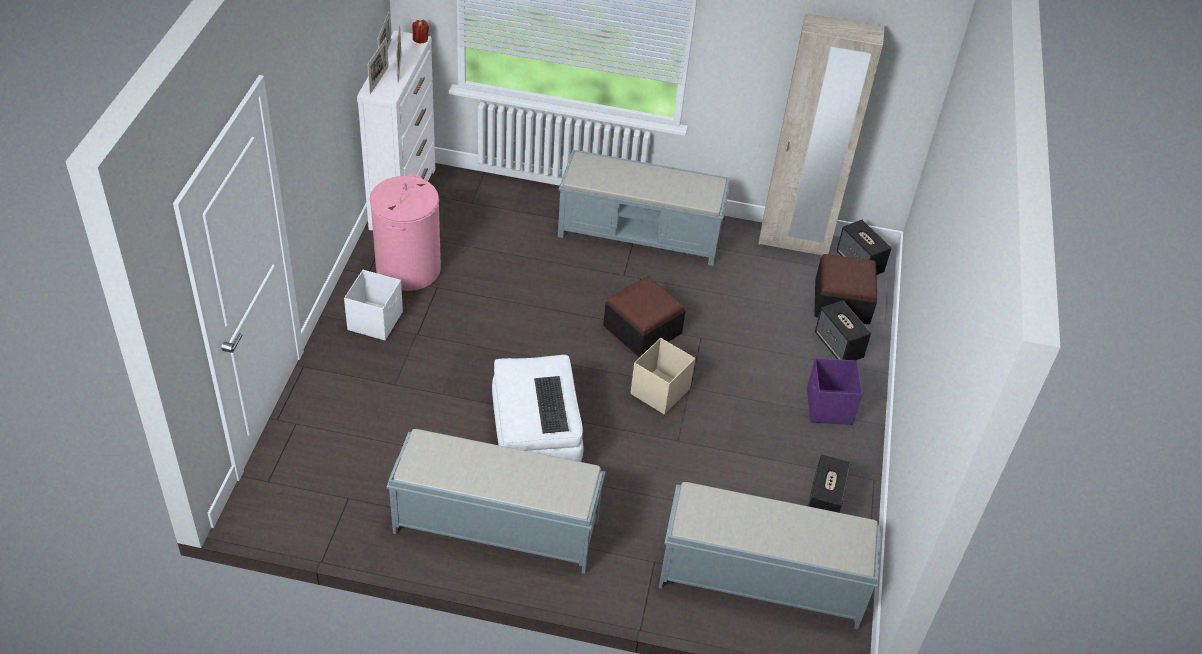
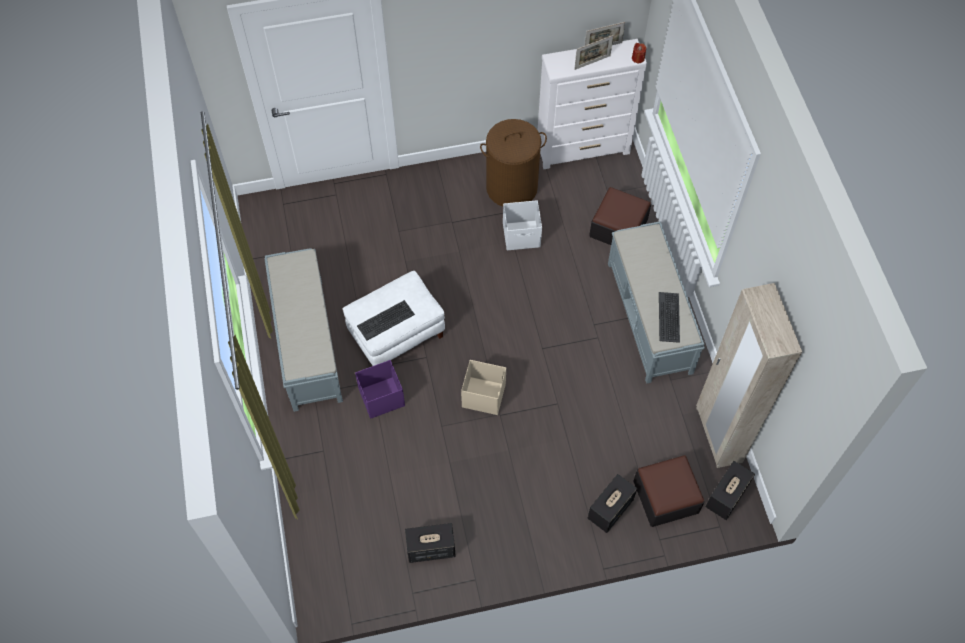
camera: 70 degrees right, 15 degrees up
white storage box [344,270,403,340] -> white storage box moved to [503,200,542,250]
picture frame [367,37,388,94] -> none
pink laundry basket [370,174,441,291] -> brown laundry basket [480,119,547,207]
ottoman [603,276,685,358] -> ottoman moved to [589,187,651,245]
grey bench [659,482,881,630] -> none
purple storage box [807,358,863,425] -> purple storage box moved to [355,360,405,419]
none -> keyboard [659,292,680,343]

